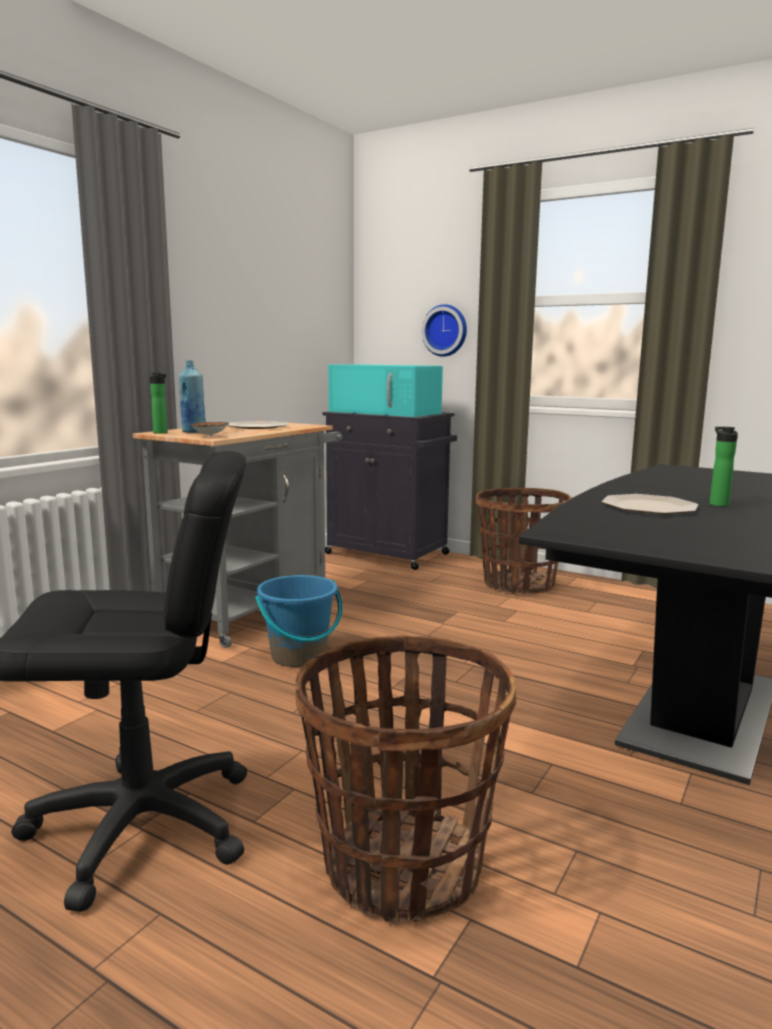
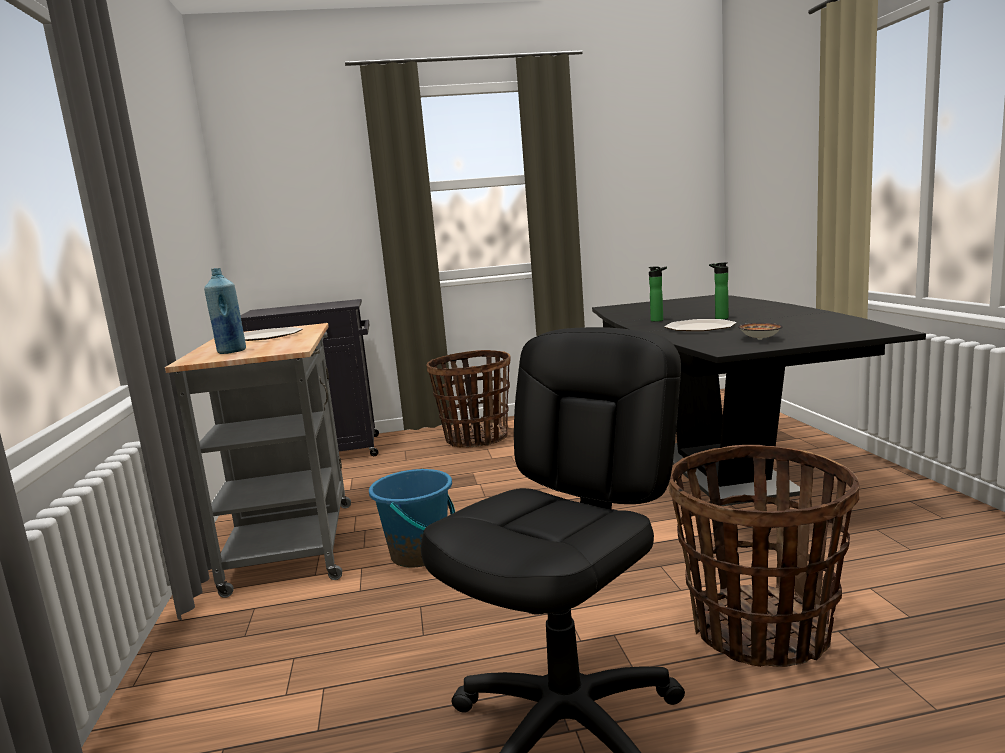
camera: 40 degrees left, 0 degrees up
bottle [150,372,168,434] -> bottle moved to [648,266,667,322]
bowl [190,422,229,436] -> bowl moved to [738,323,783,340]
turquoise microwave [328,364,443,417] -> none
wall clock [421,304,467,357] -> none

